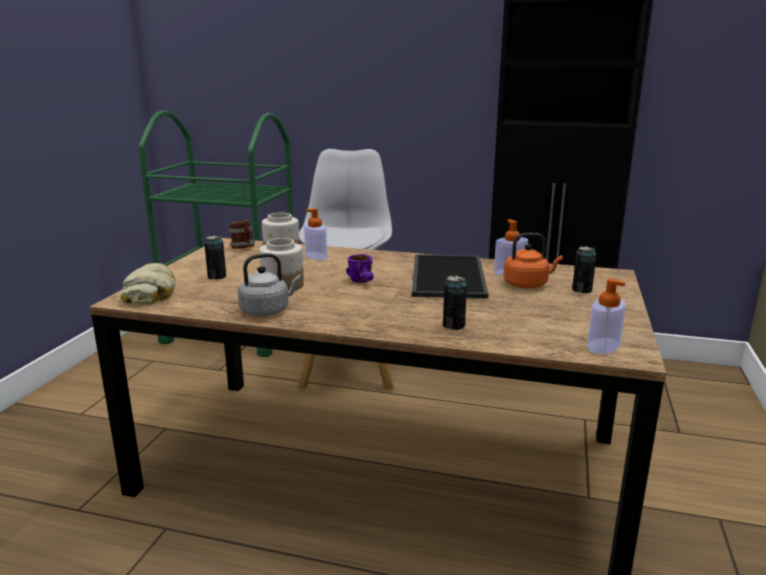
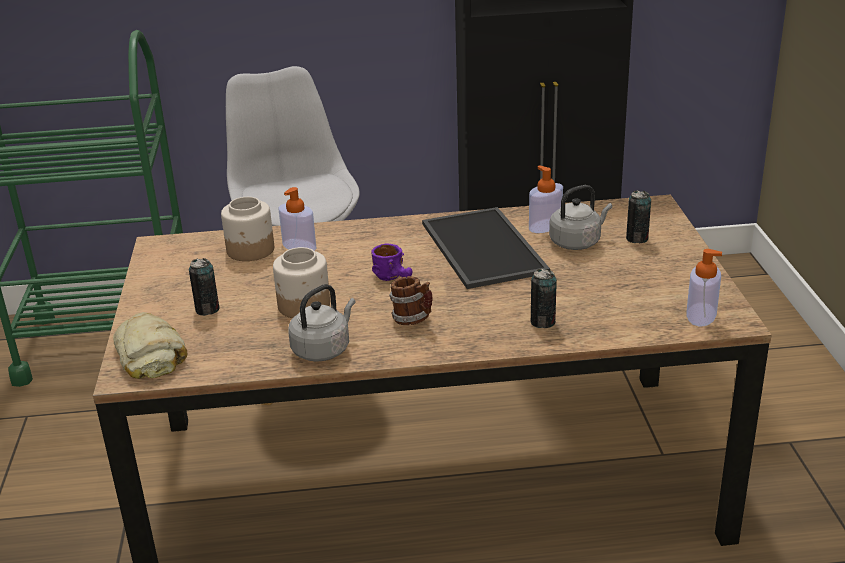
camera: 20 degrees left, 10 degrees up
mug [229,220,255,249] -> mug moved to [389,276,433,325]
orange kettle [504,233,563,288] -> grey kettle [549,185,612,250]

